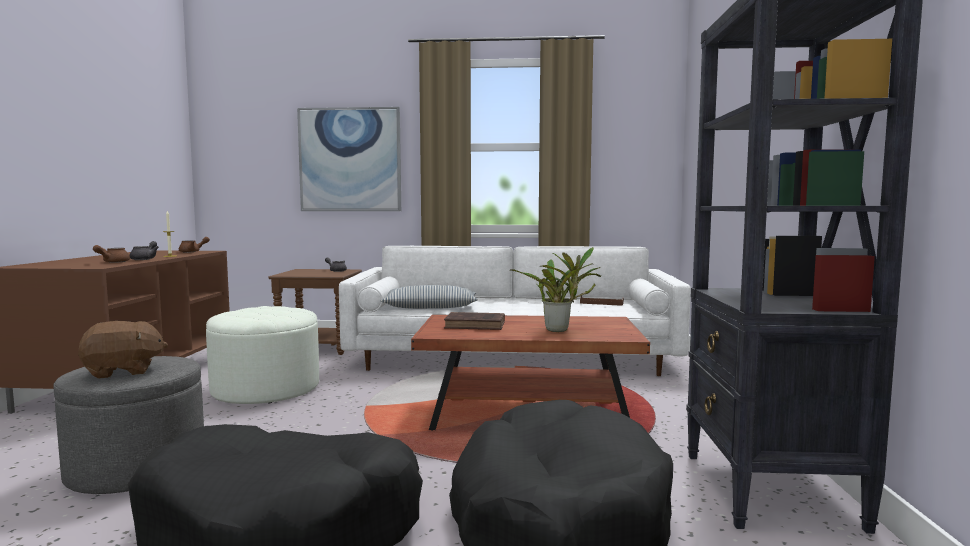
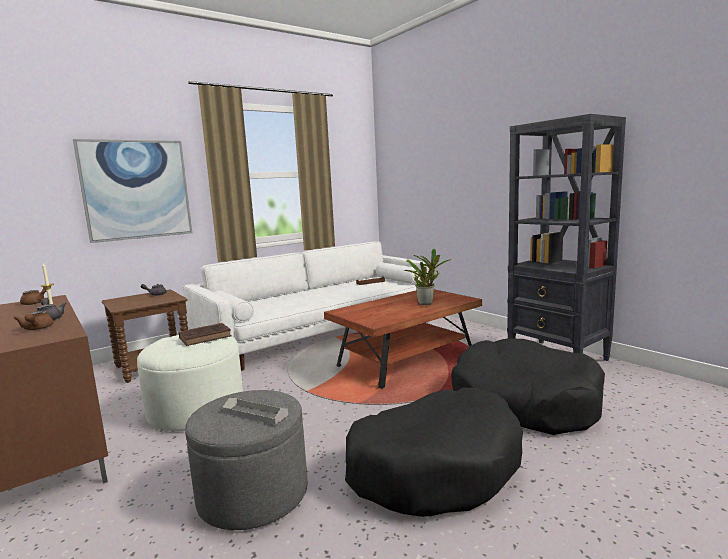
camera: 40 degrees left, 5 degrees up
brown plush toy [78,321,168,379] -> grey tray [223,398,288,425]
pillow [381,285,478,309] -> none
brown book [444,312,505,330] -> brown book moved to [179,323,232,346]

